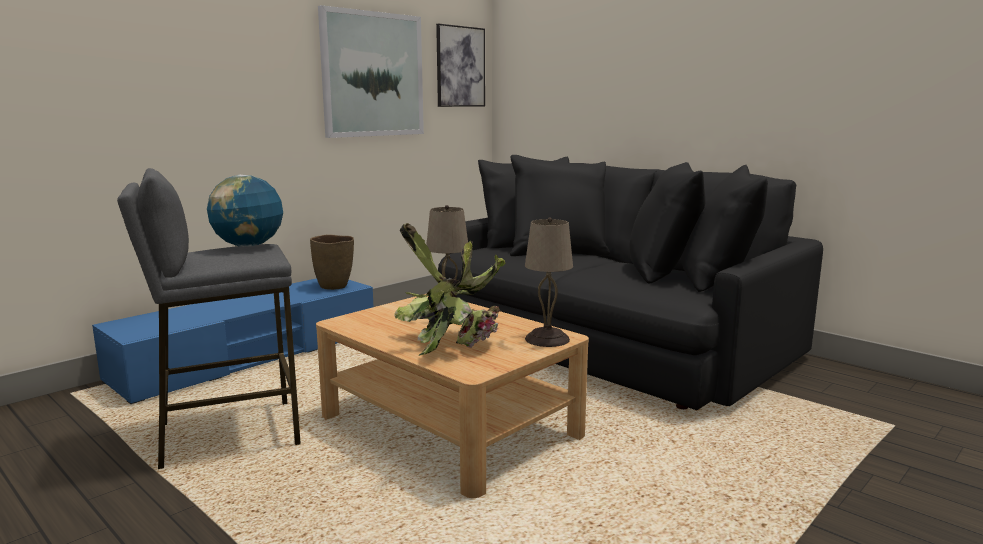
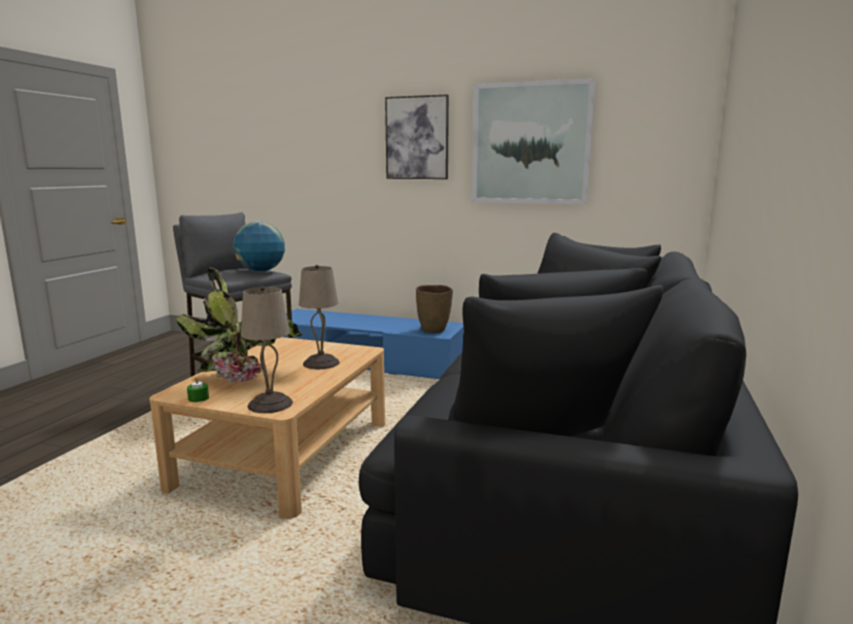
camera: 65 degrees right, 0 degrees up
picture [436,24,485,107] -> picture moved to [385,94,449,179]
none -> green candle [187,376,209,402]

